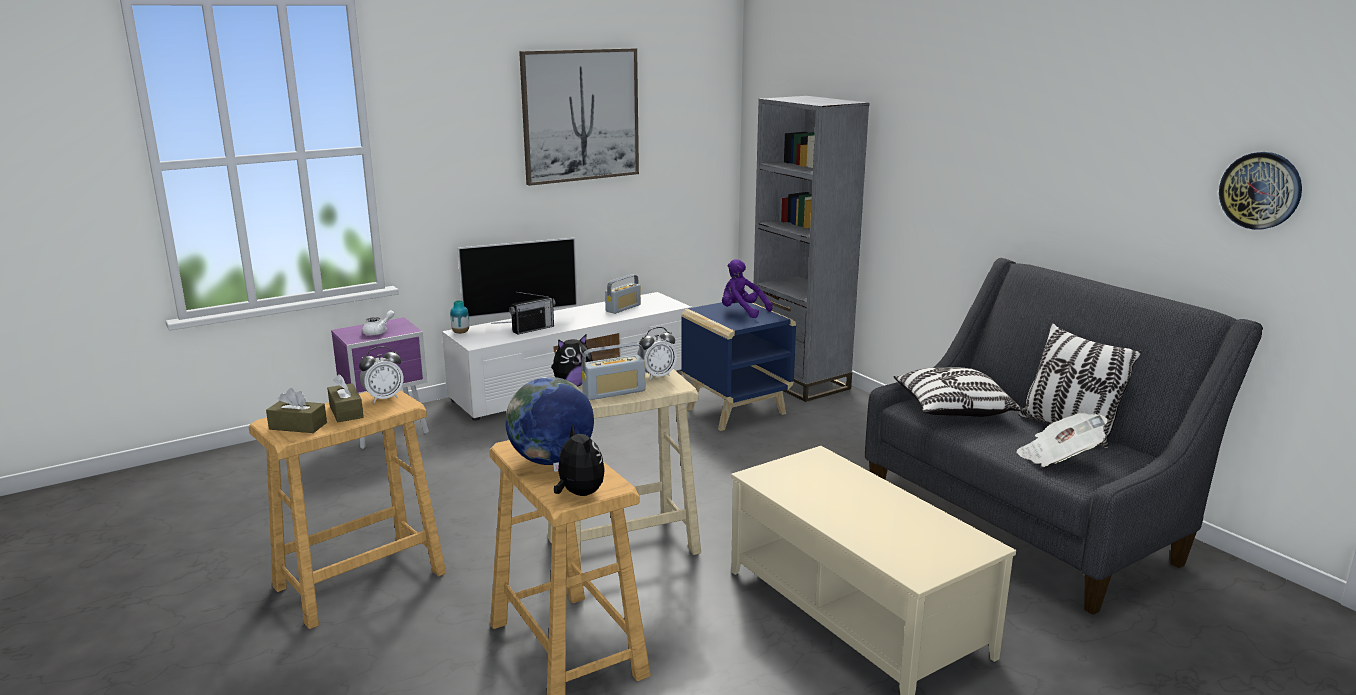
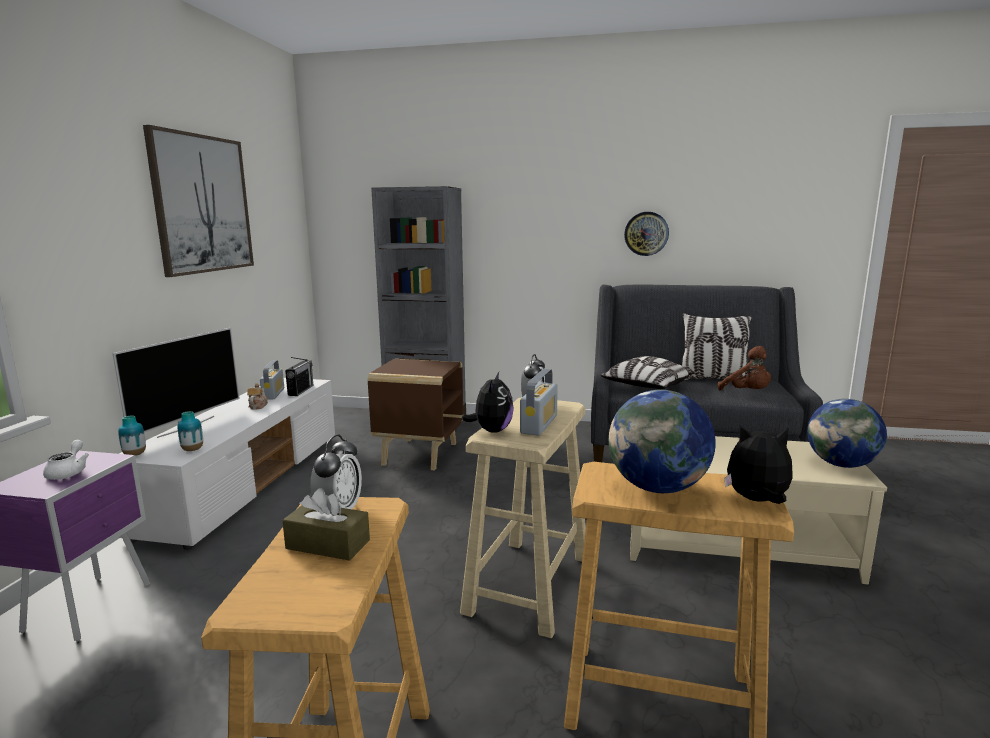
camera: 45 degrees left, 5 degrees down
brown tissue box [266,388,327,433] -> none
radio [509,292,556,335] -> radio moved to [285,357,314,396]
blue side table [681,302,796,431] -> brown side table [368,359,463,470]
purple plush toy [722,259,773,318] -> none
newspaper [1017,412,1108,467] -> brown plush toy [717,346,771,391]
wall clock [1219,152,1302,230] -> wall clock moved to [624,212,669,256]
none -> vase [178,411,203,451]
none -> teapot [247,383,268,410]
none -> globe [807,399,887,468]

